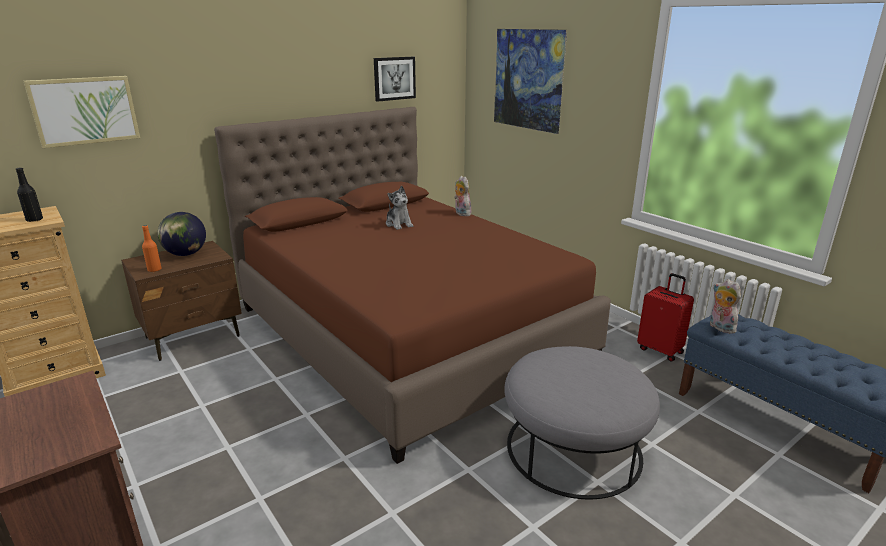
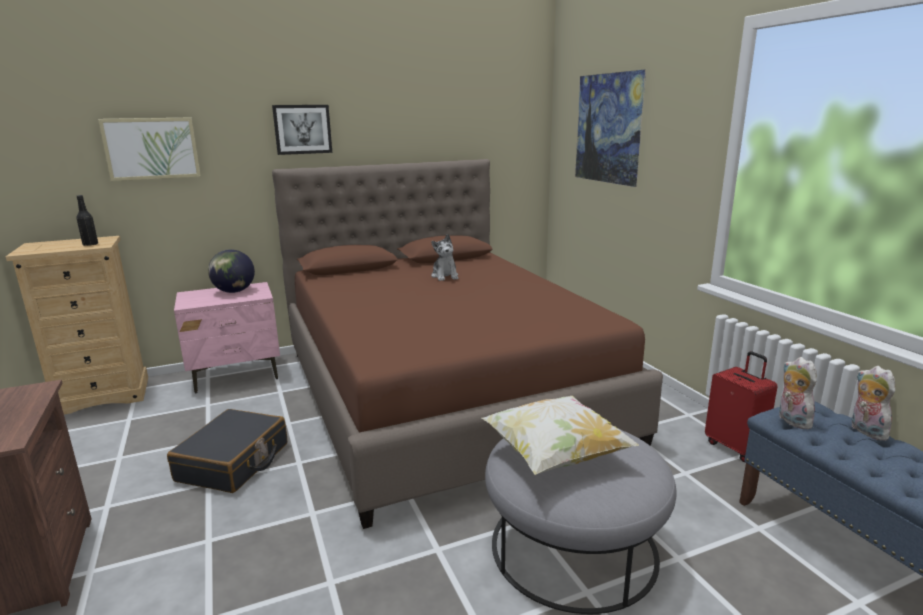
camera: 15 degrees right, 5 degrees down
brown nightstand [121,241,242,361] -> pink nightstand [174,282,280,393]
orange bottle [142,225,161,272] -> none
picture [374,57,416,102] -> picture moved to [272,105,332,155]
plush toy [454,176,471,216] -> plush toy moved to [852,366,895,441]
none -> black suitcase [167,409,287,493]
none -> pillow [482,396,639,475]

